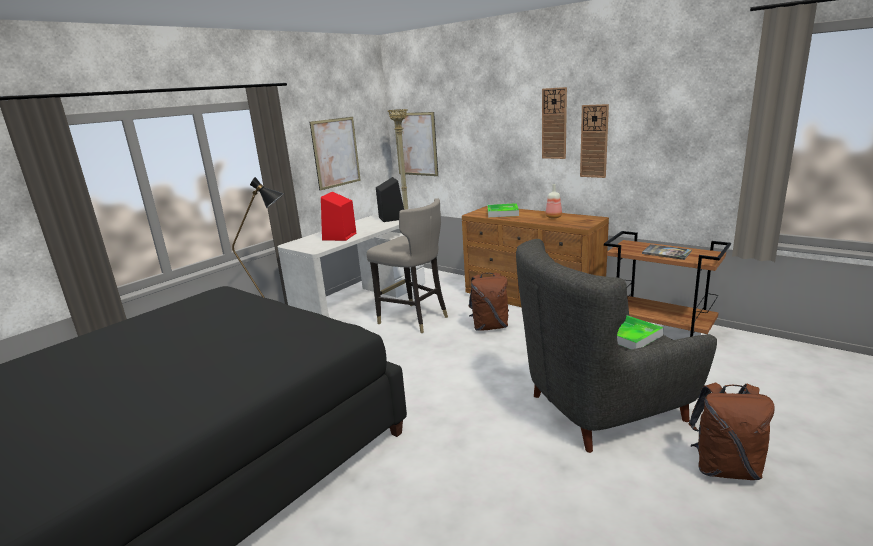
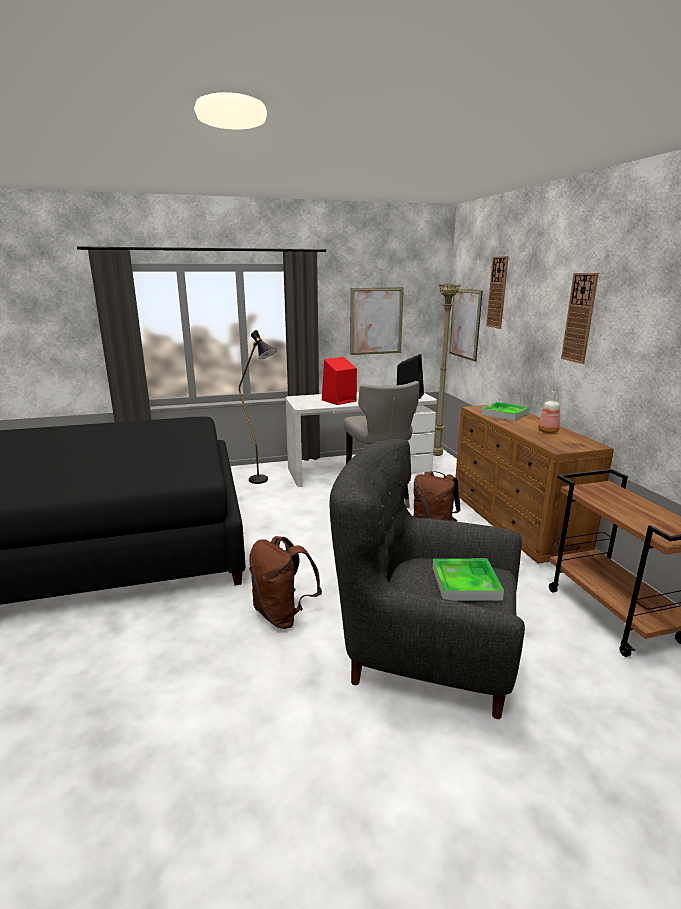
camera: 35 degrees right, 0 degrees up
wall clock [580,104,609,178] -> wall clock moved to [486,256,509,329]
book [642,244,692,260] -> none
brown backpack [688,383,775,480] -> brown backpack moved to [249,536,322,629]

